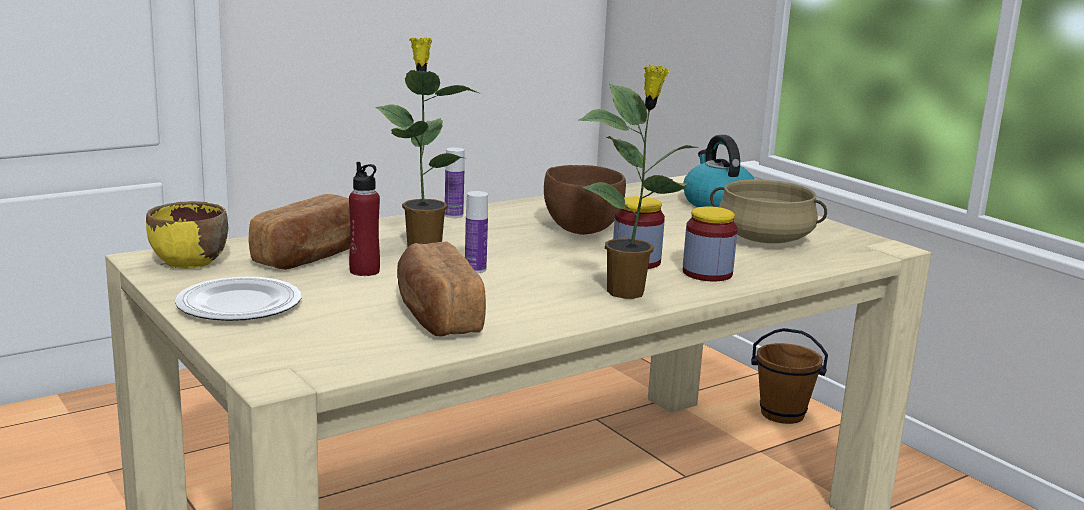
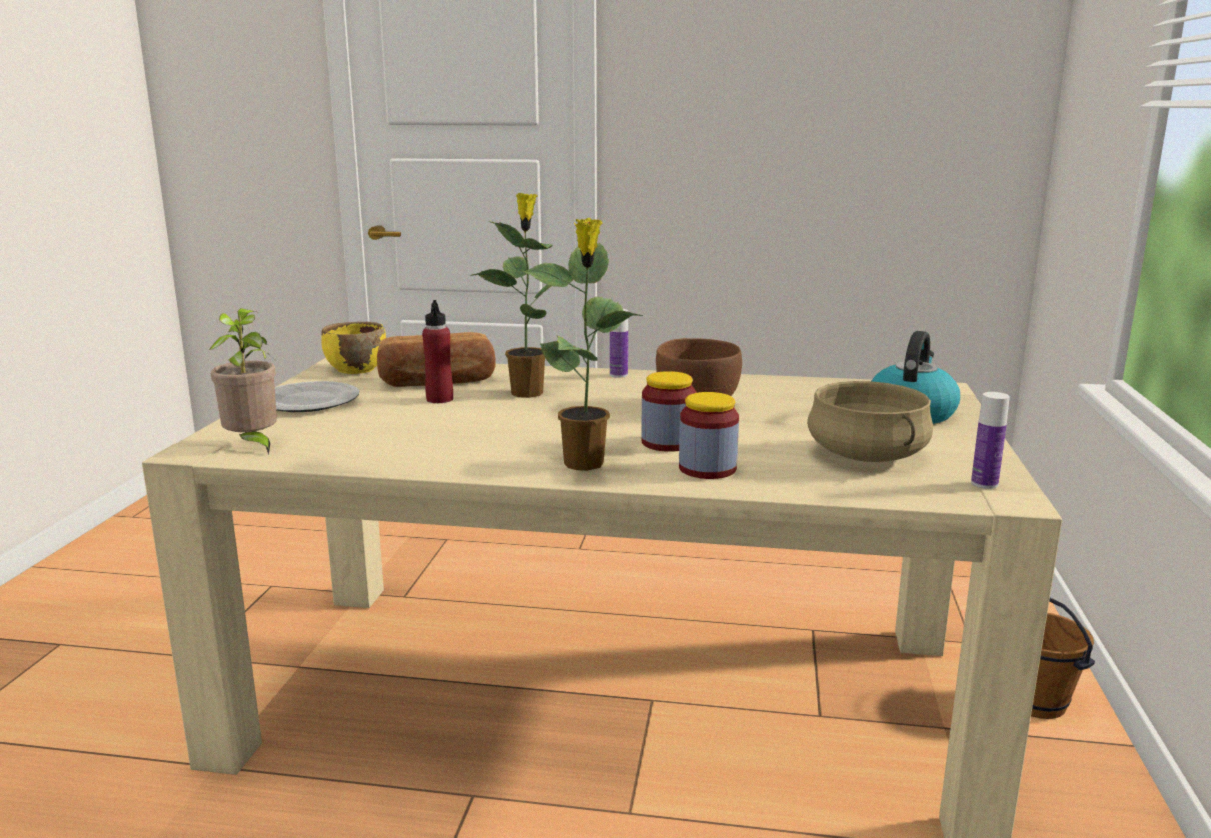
camera: 45 degrees right, 0 degrees up
bread [397,242,486,337] -> none
bottle [465,191,488,273] -> bottle moved to [971,392,1010,489]
none -> potted plant [209,308,277,455]

